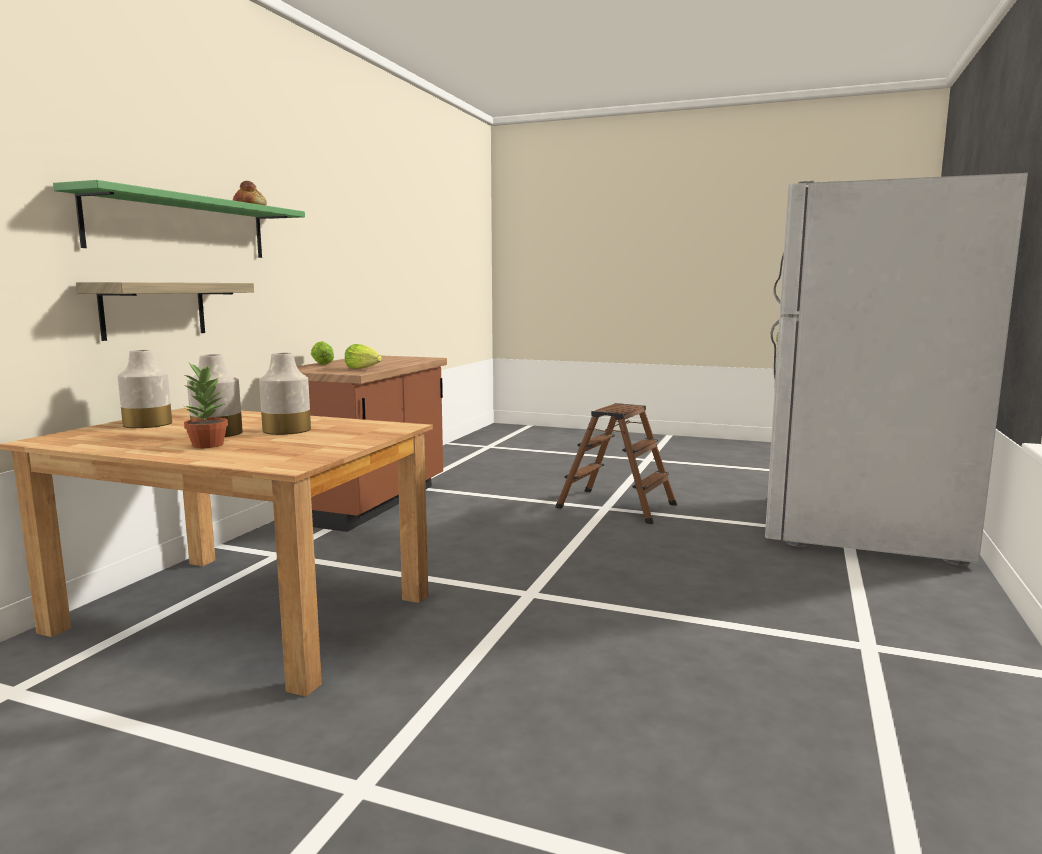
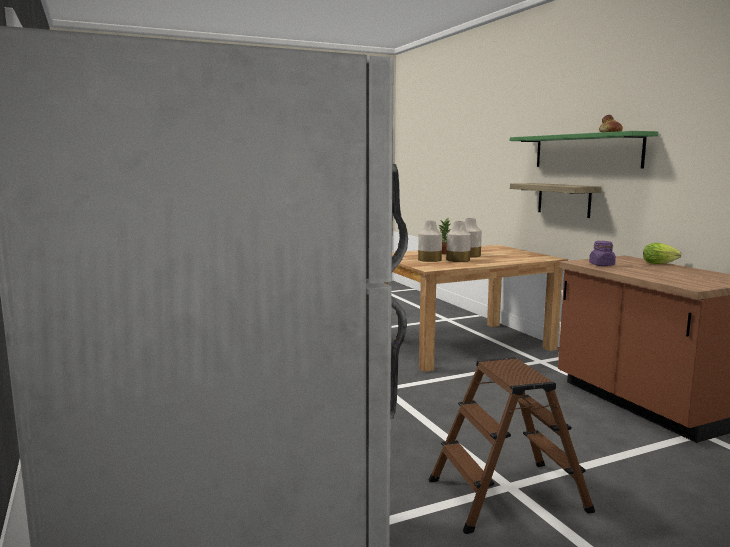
camera: 135 degrees right, 0 degrees up
beige vase [118,350,172,428] -> beige vase moved to [418,221,442,262]
lettuce [345,344,382,369] -> purple jar [589,241,616,266]

